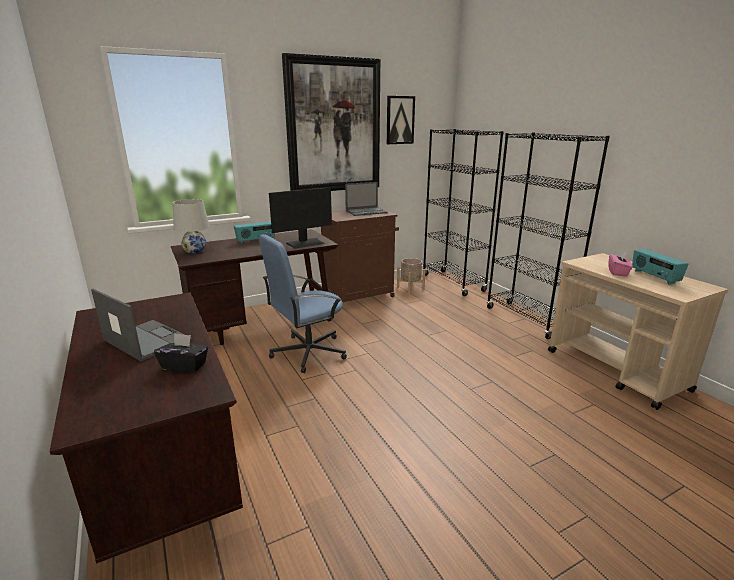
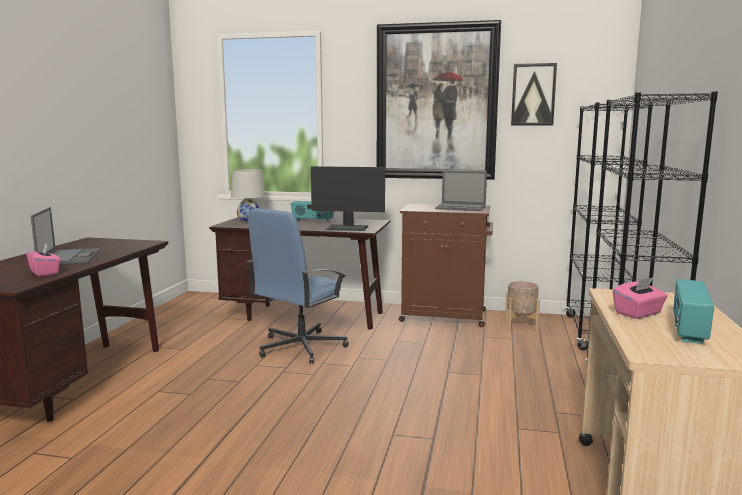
camera: 40 degrees right, 10 degrees down
black tissue box [154,333,208,373] -> pink tissue box [26,244,61,277]
blue office chair [259,234,347,373] -> blue office chair turned 60 degrees counterclockwise [246,208,349,364]

